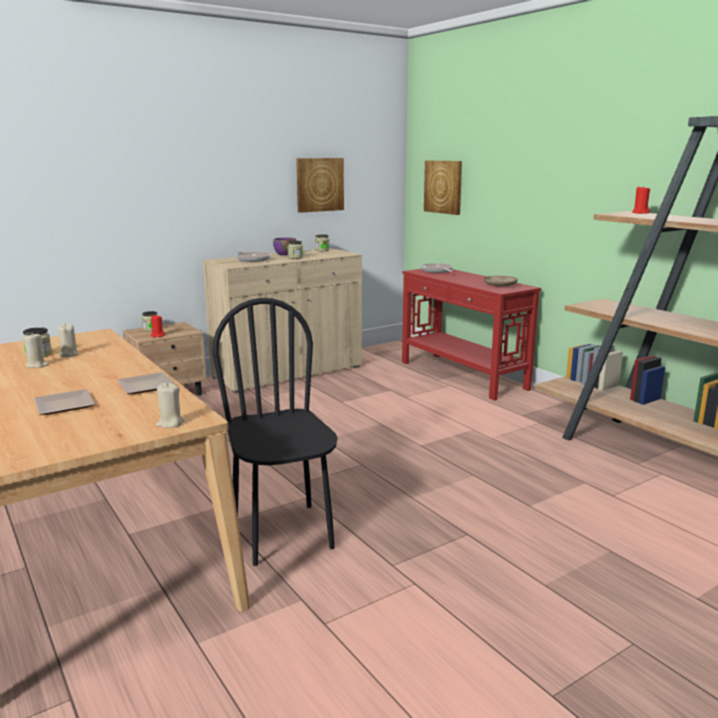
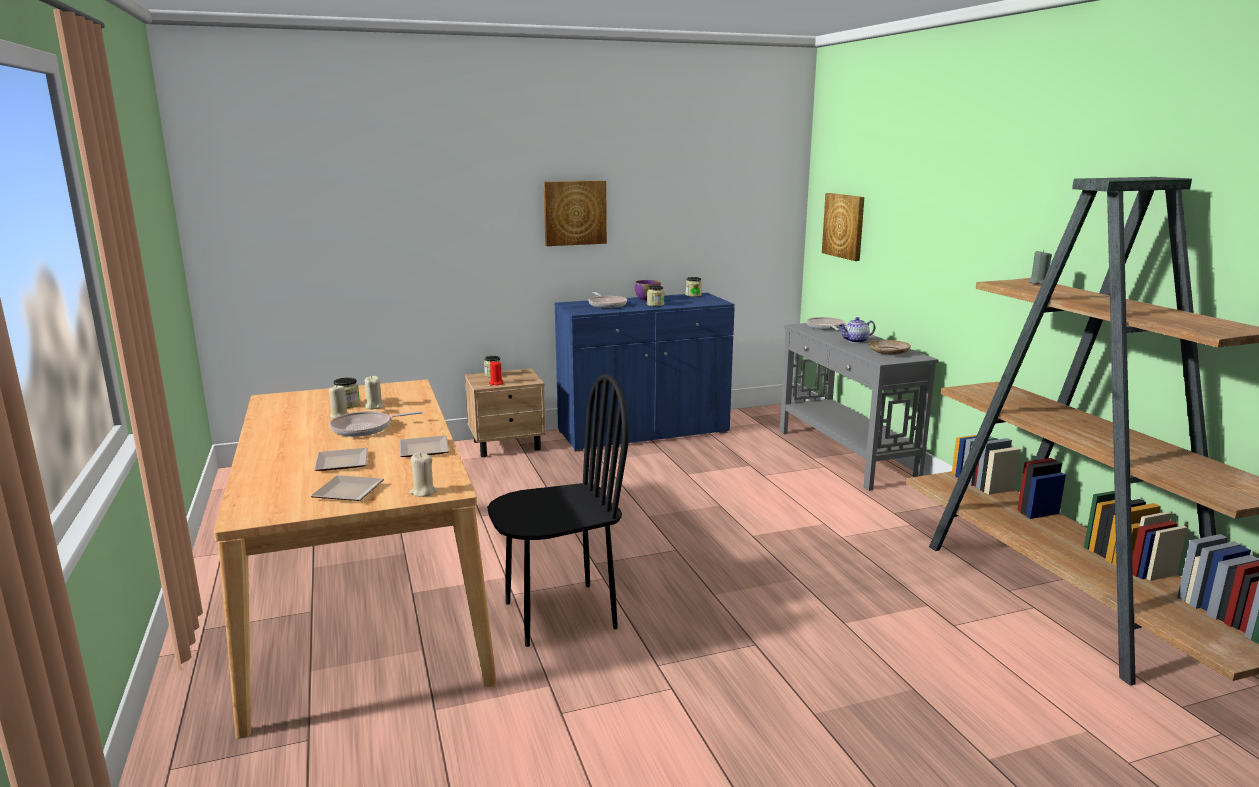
camera: 15 degrees right, 0 degrees up
beige cabinet [203,248,362,393] -> blue cabinet [555,293,735,452]
black chair [213,298,338,566] -> black chair turned 75 degrees clockwise [487,374,629,647]
picture [296,158,344,213] -> picture moved to [543,180,607,246]
red console table [402,269,541,400] -> grey console table [780,323,938,491]
red candle [632,185,650,214] -> grey candle [1028,250,1052,284]
none -> plate [311,475,384,501]
none -> frying pan [329,411,423,437]
none -> teapot [839,317,875,343]

